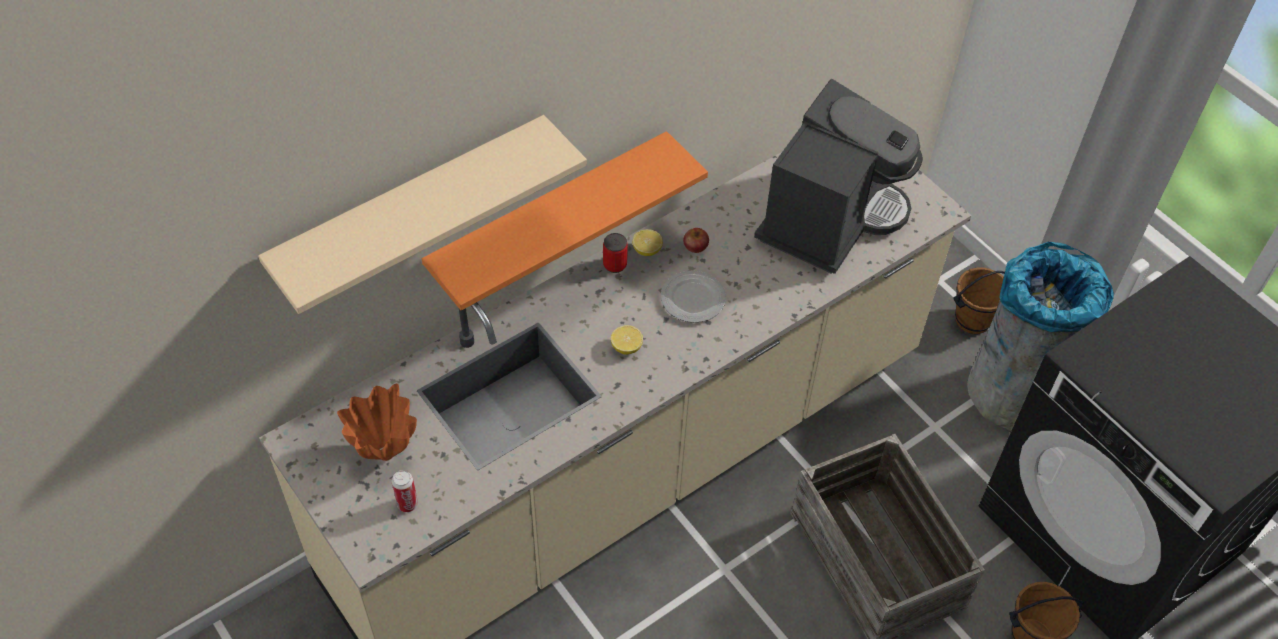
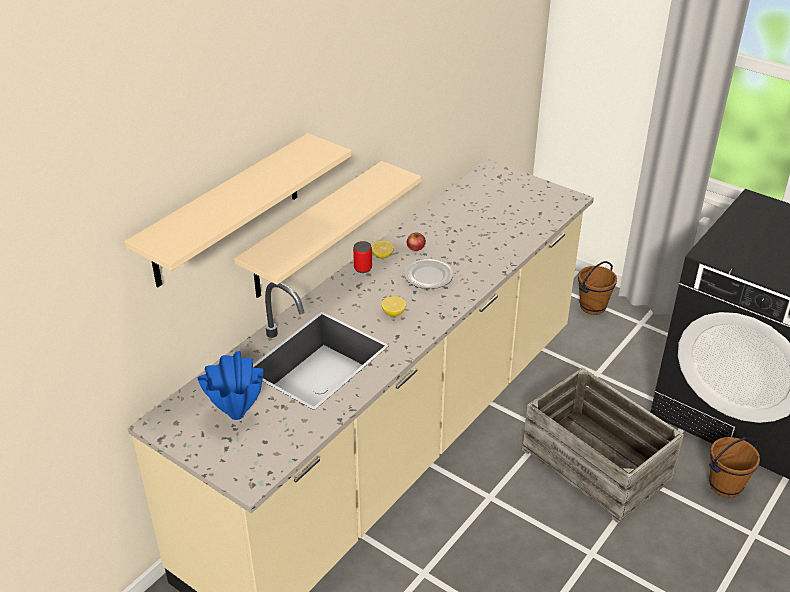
camera: 15 degrees left, 15 degrees down
orange vase [337,384,417,461] -> blue vase [198,351,264,420]
can [392,470,418,512] -> none
orange shelf [422,131,708,311] -> beige shelf [234,161,422,298]
coffee machine [754,79,923,274] -> none
grey trash can [967,242,1114,431] -> none

